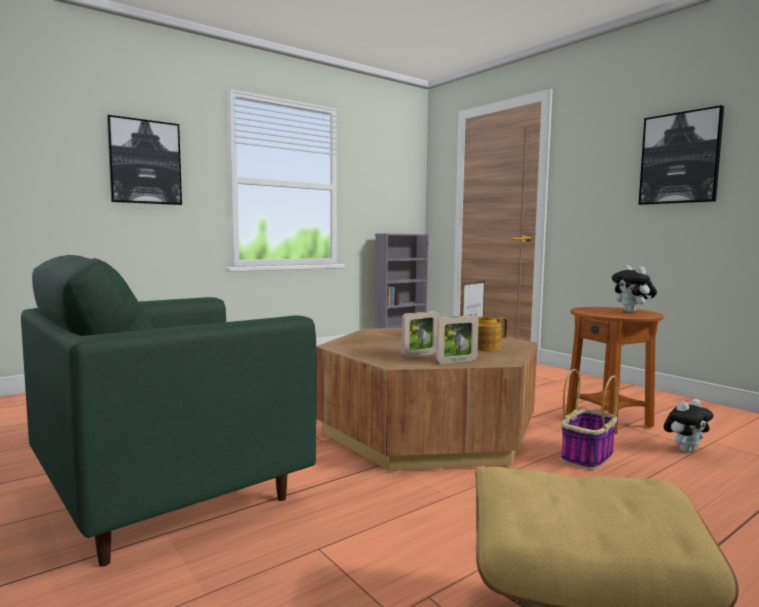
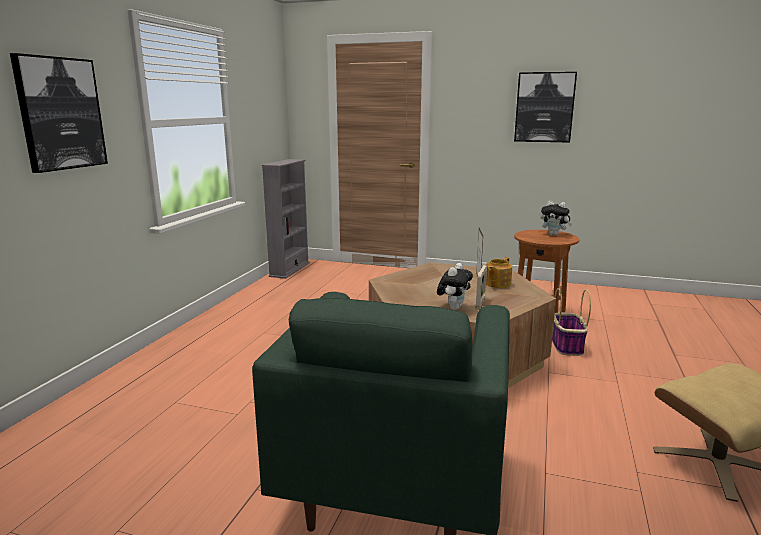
camera: 35 degrees left, 10 degrees up
picture frame [436,316,479,364] -> none
plush toy [664,399,713,453] -> plush toy moved to [437,263,473,310]

